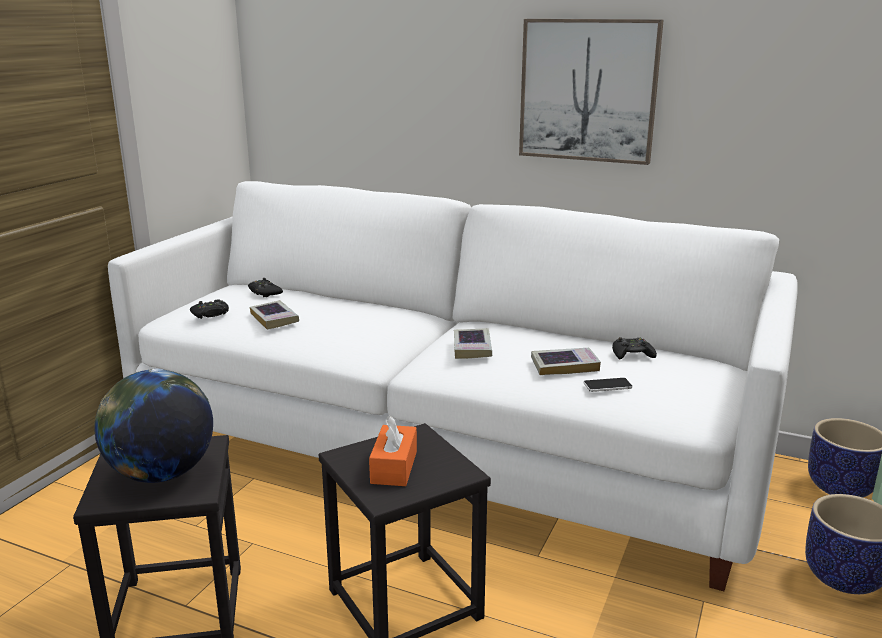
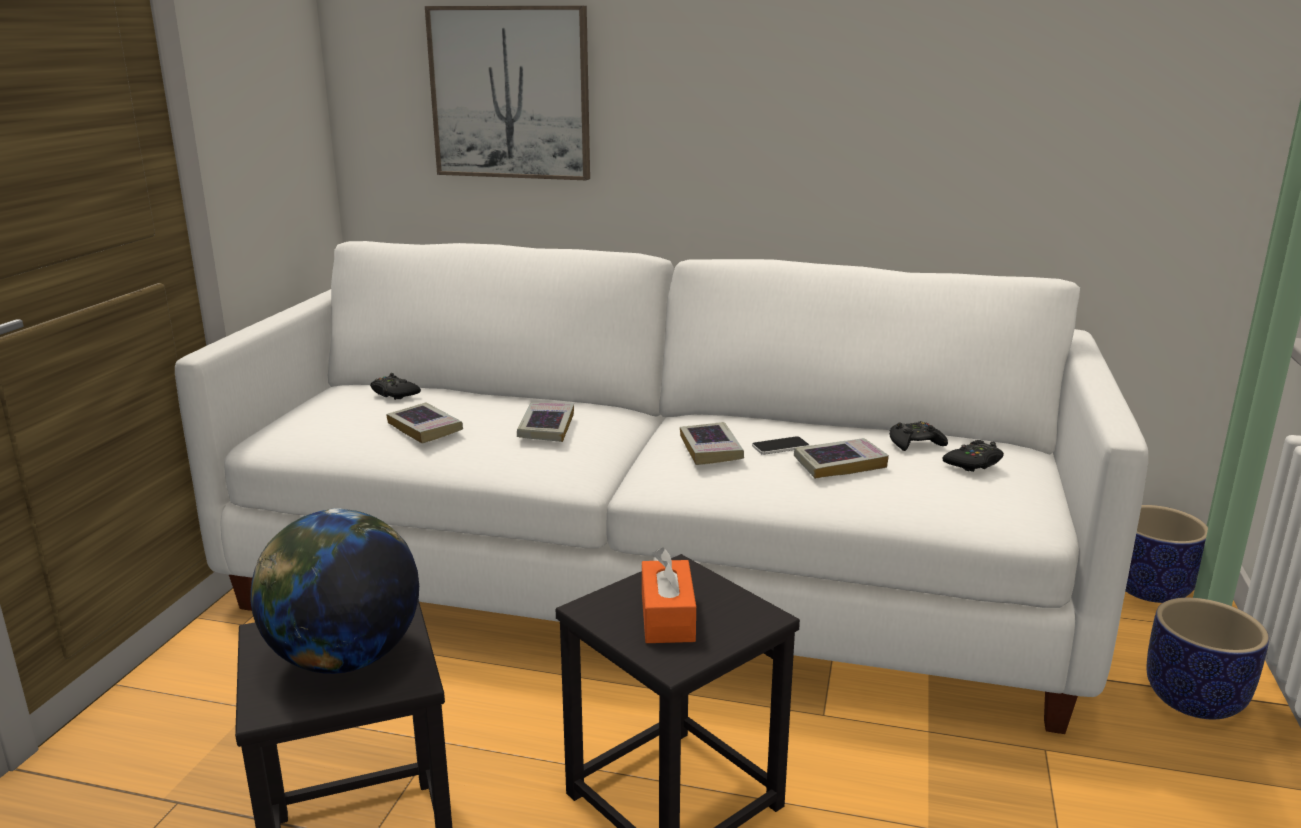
camera: 10 degrees left, 0 degrees up
black game controller [190,299,229,319] -> black game controller moved to [943,440,1004,472]
picture [519,19,664,165] -> picture moved to [425,6,590,180]
phone [584,378,632,392] -> phone moved to [752,436,809,455]
none -> book [517,402,574,442]

